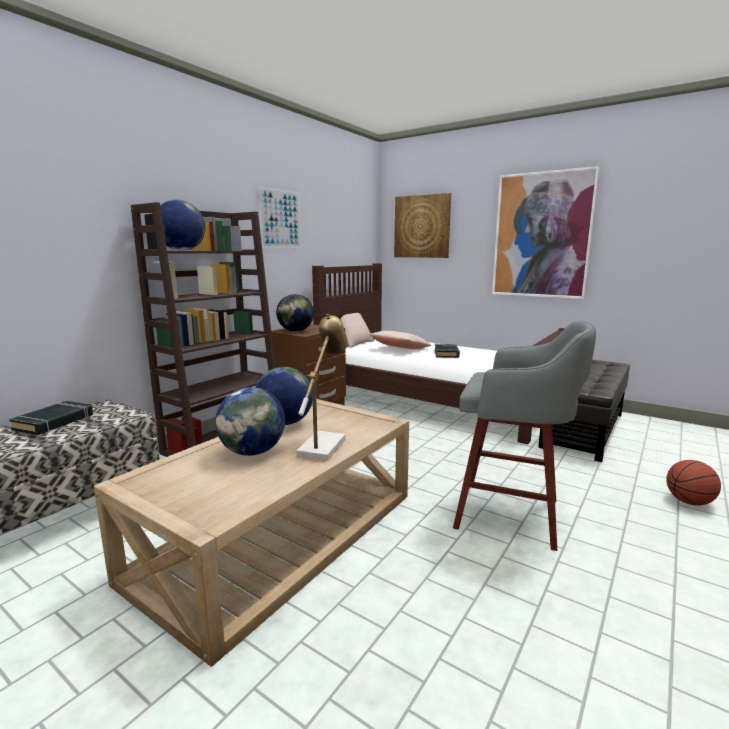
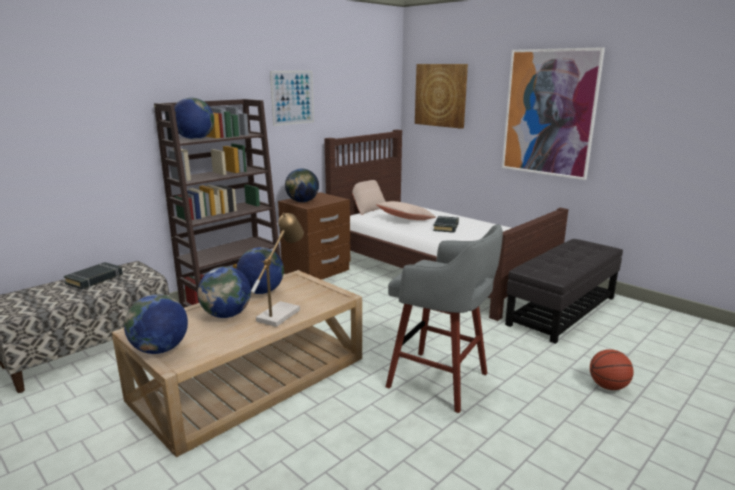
camera: 10 degrees right, 5 degrees up
none -> globe [124,294,188,354]

